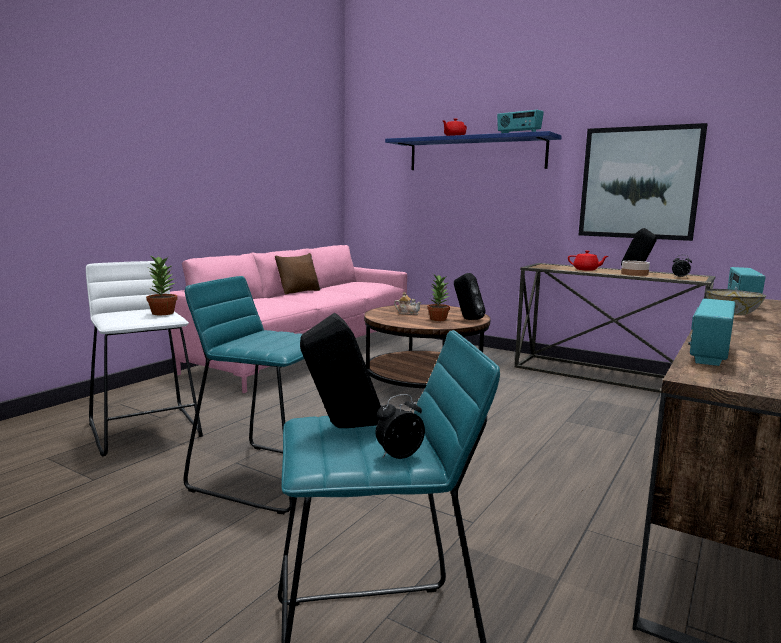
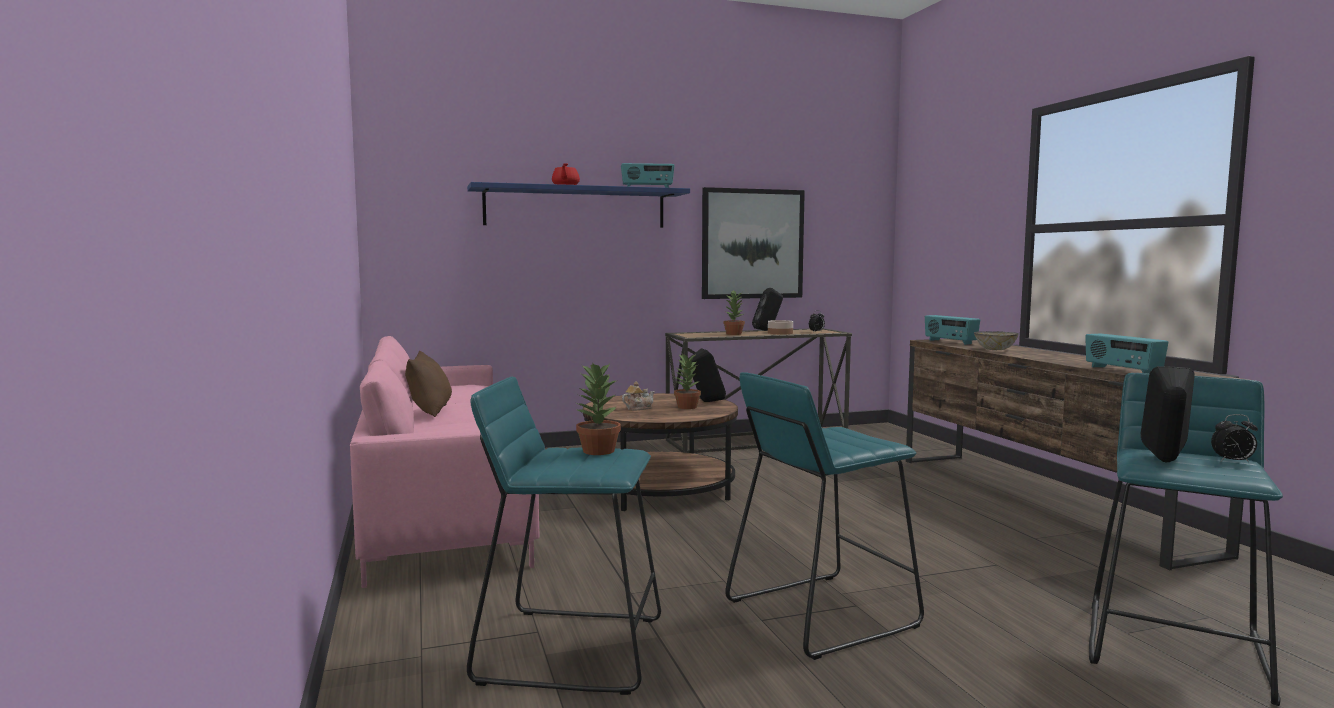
camera: 50 degrees left, 5 degrees down
white stool [86,261,203,457] -> turquoise stool [467,377,661,695]
alarm clock [376,394,425,459] -> alarm clock turned 90 degrees counterclockwise [1211,414,1258,462]
red teapot [568,251,608,271] -> potted plant [723,290,745,335]

